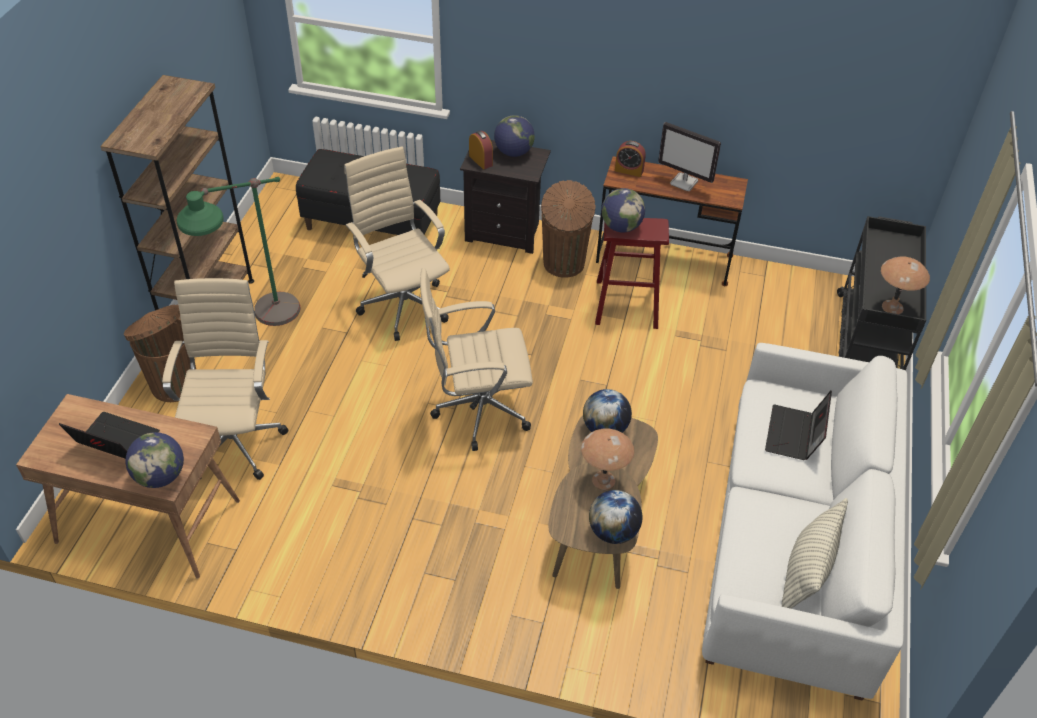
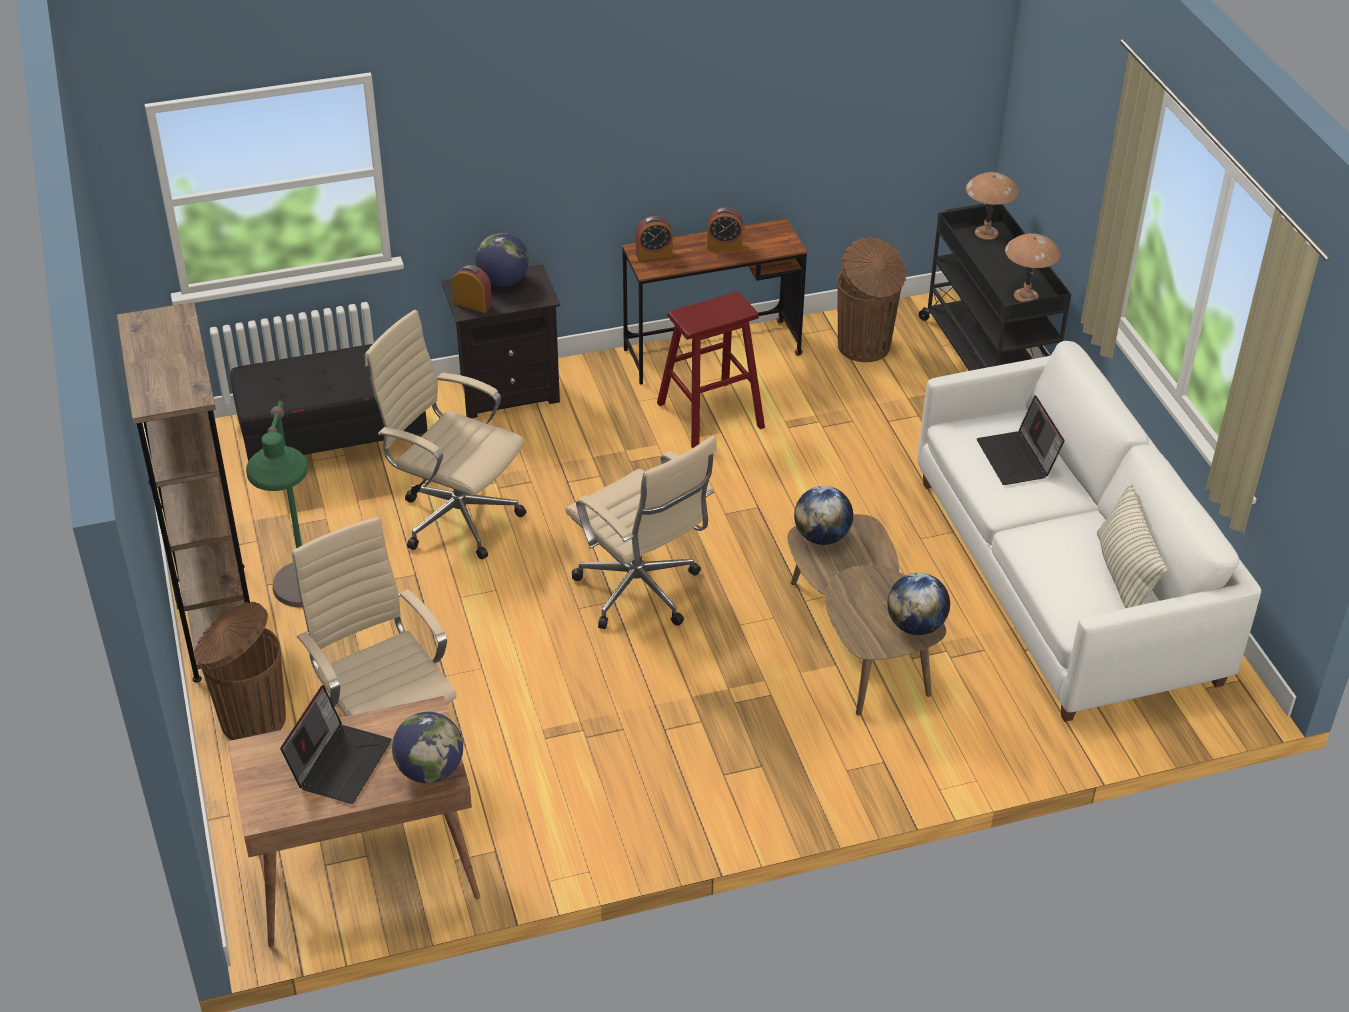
camera: 30 degrees left, 5 degrees down
laptop [59,412,160,459] -> laptop turned 120 degrees clockwise [280,685,392,804]
beige office chair [420,268,533,451] -> beige office chair turned 90 degrees counterclockwise [565,436,717,629]
brown trash can [541,180,595,278] -> brown trash can moved to [837,237,906,362]
brown table lamp [581,429,634,490] -> brown table lamp moved to [966,172,1019,240]
globe [601,188,645,232] -> none
monitor [658,122,721,191] -> alarm clock [707,207,743,251]

